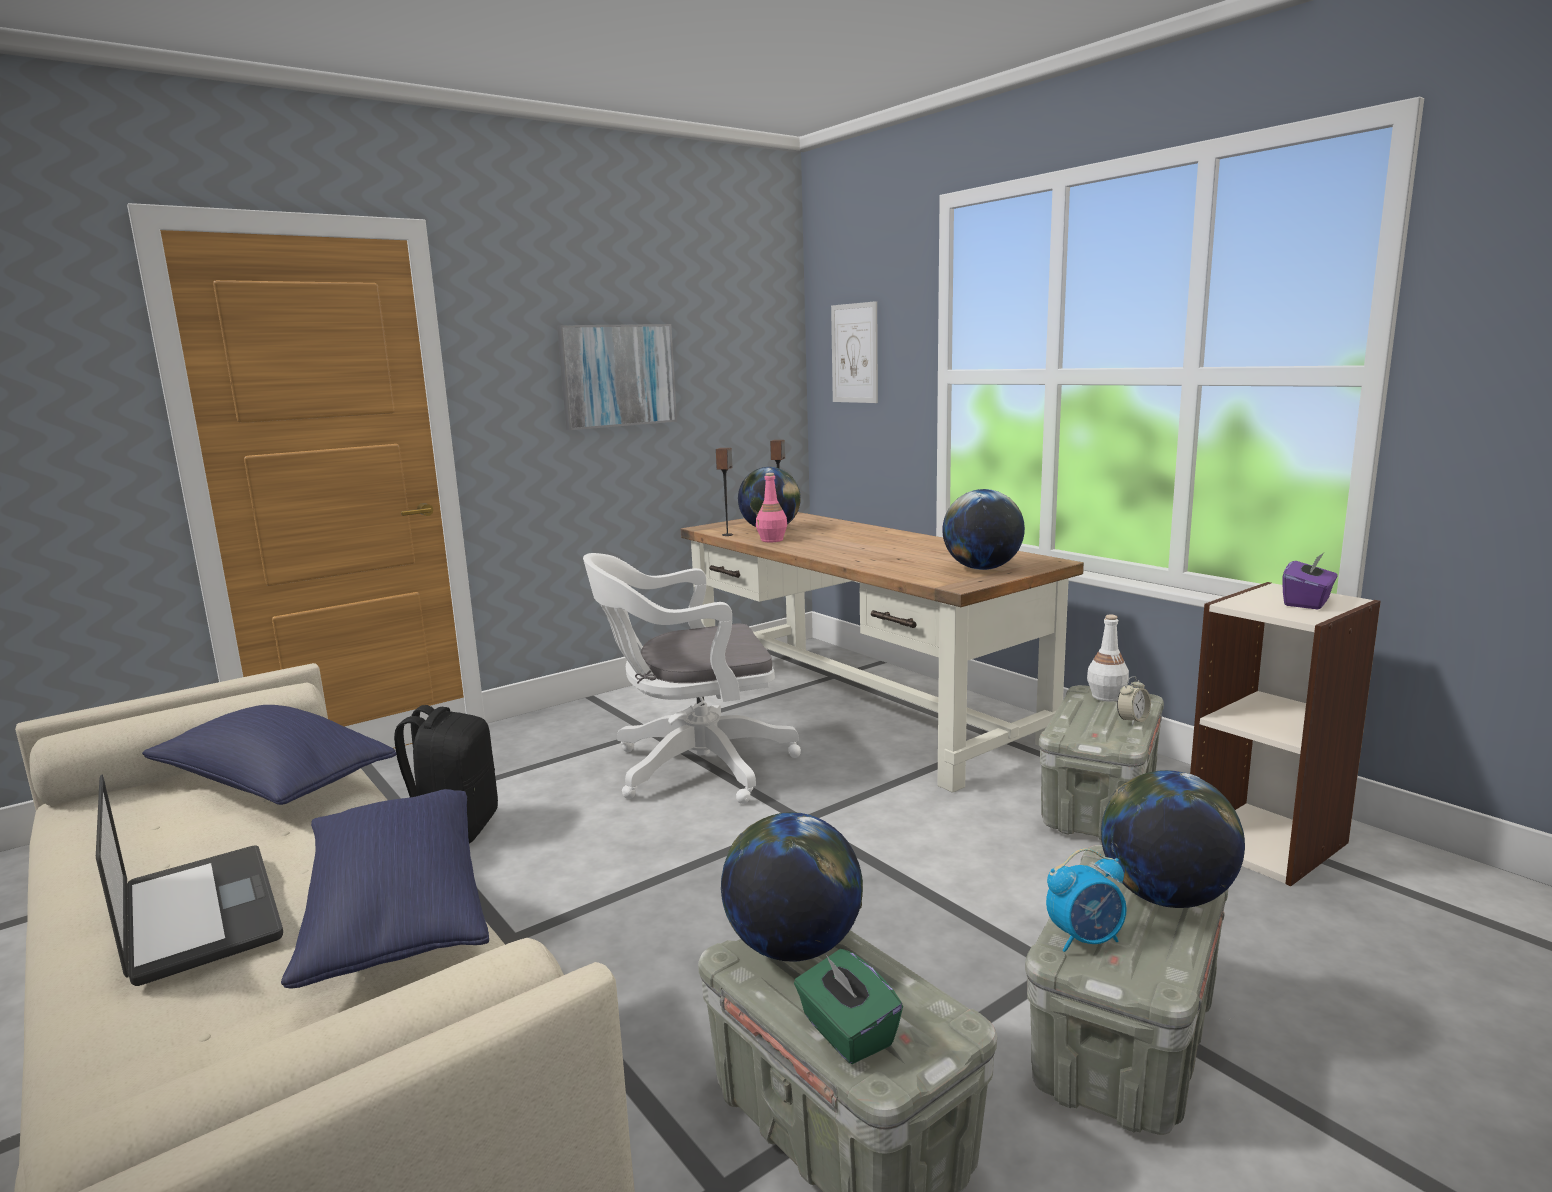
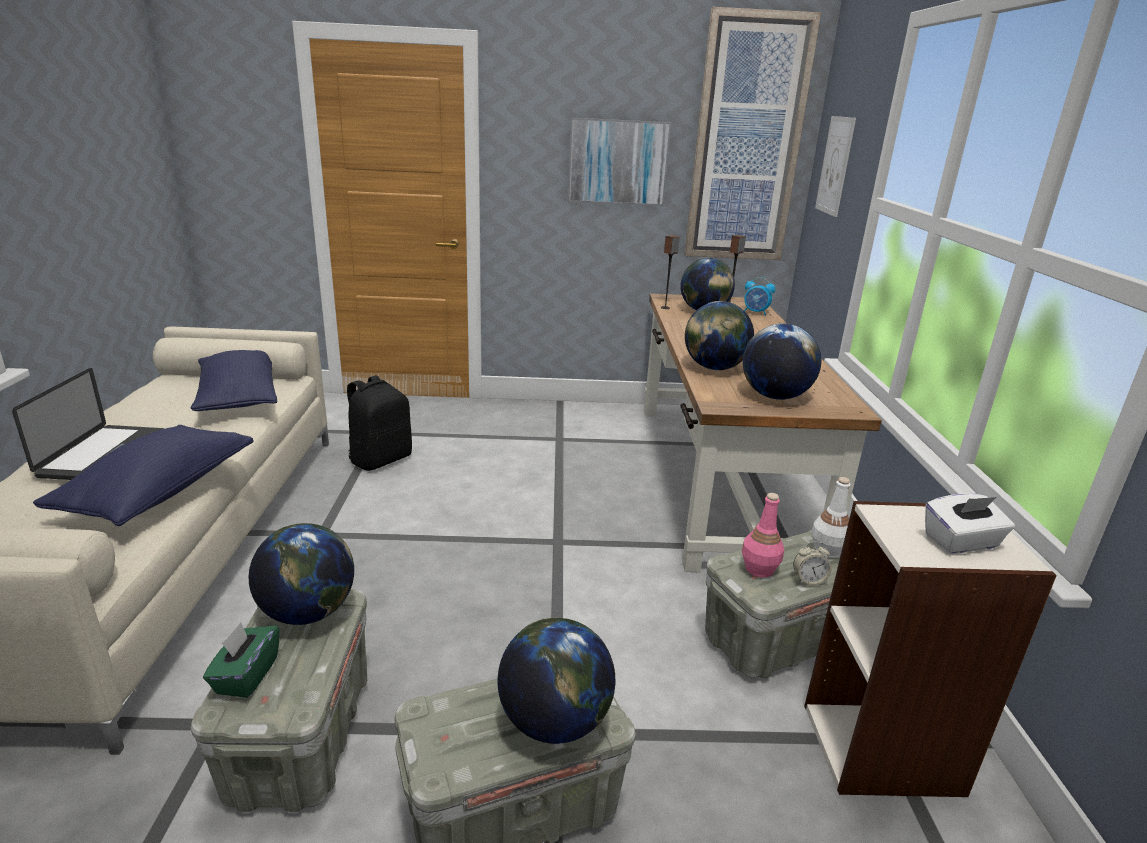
camera: 35 degrees right, 10 degrees up
white office chair [583,553,801,804] -> none
pink bottle [756,473,787,542] -> pink bottle moved to [742,493,784,578]
alarm clock [1046,848,1127,952] -> alarm clock moved to [744,277,775,316]
purple tissue box [1283,553,1338,609] -> white tissue box [925,493,1015,554]
none -> picture [684,7,821,260]
none -> globe [685,301,754,371]

